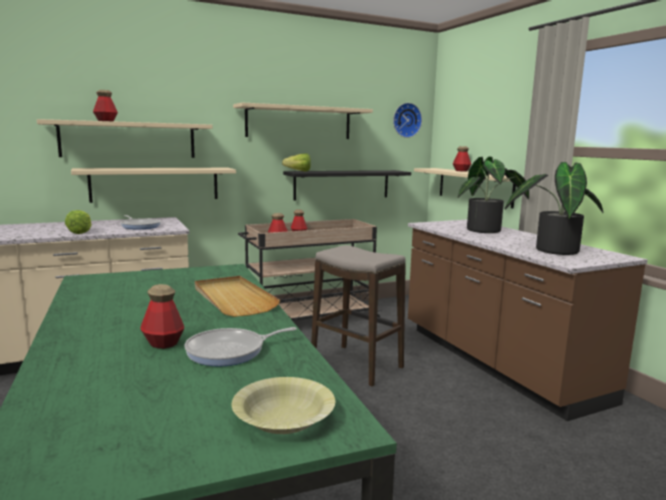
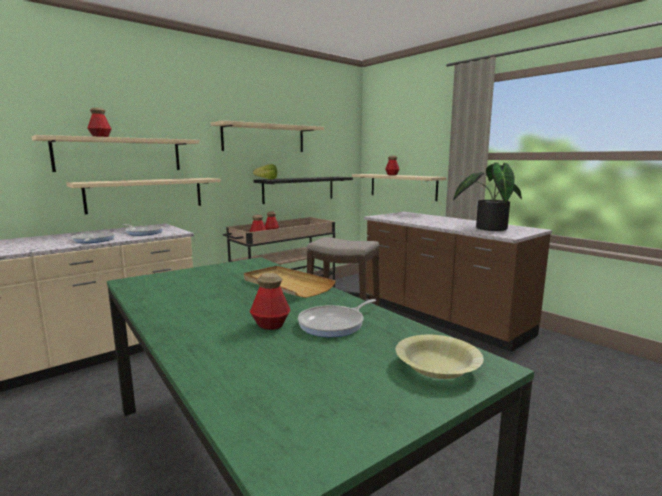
camera: 15 degrees left, 0 degrees up
lettuce [65,210,92,234] -> frying pan [72,232,115,243]
wall clock [393,103,422,138] -> none
potted plant [458,157,529,233] -> none

